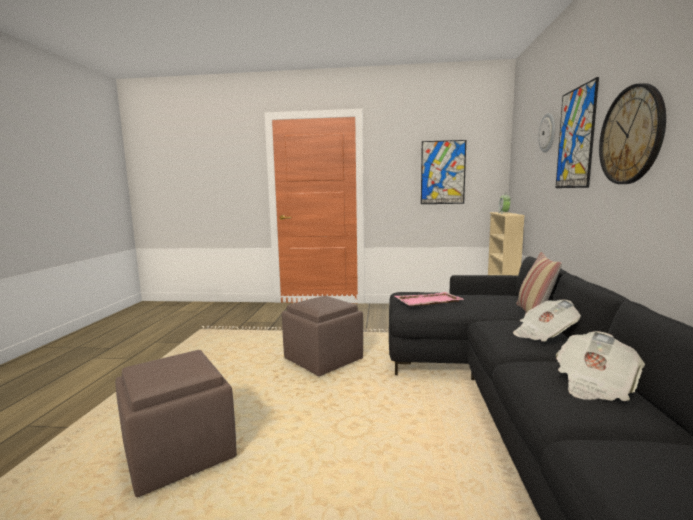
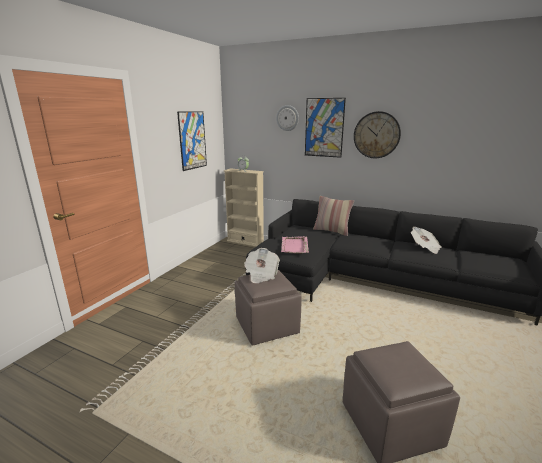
camera: 70 degrees left, 10 degrees up
newspaper [513,300,581,341] -> newspaper moved to [244,248,280,283]

